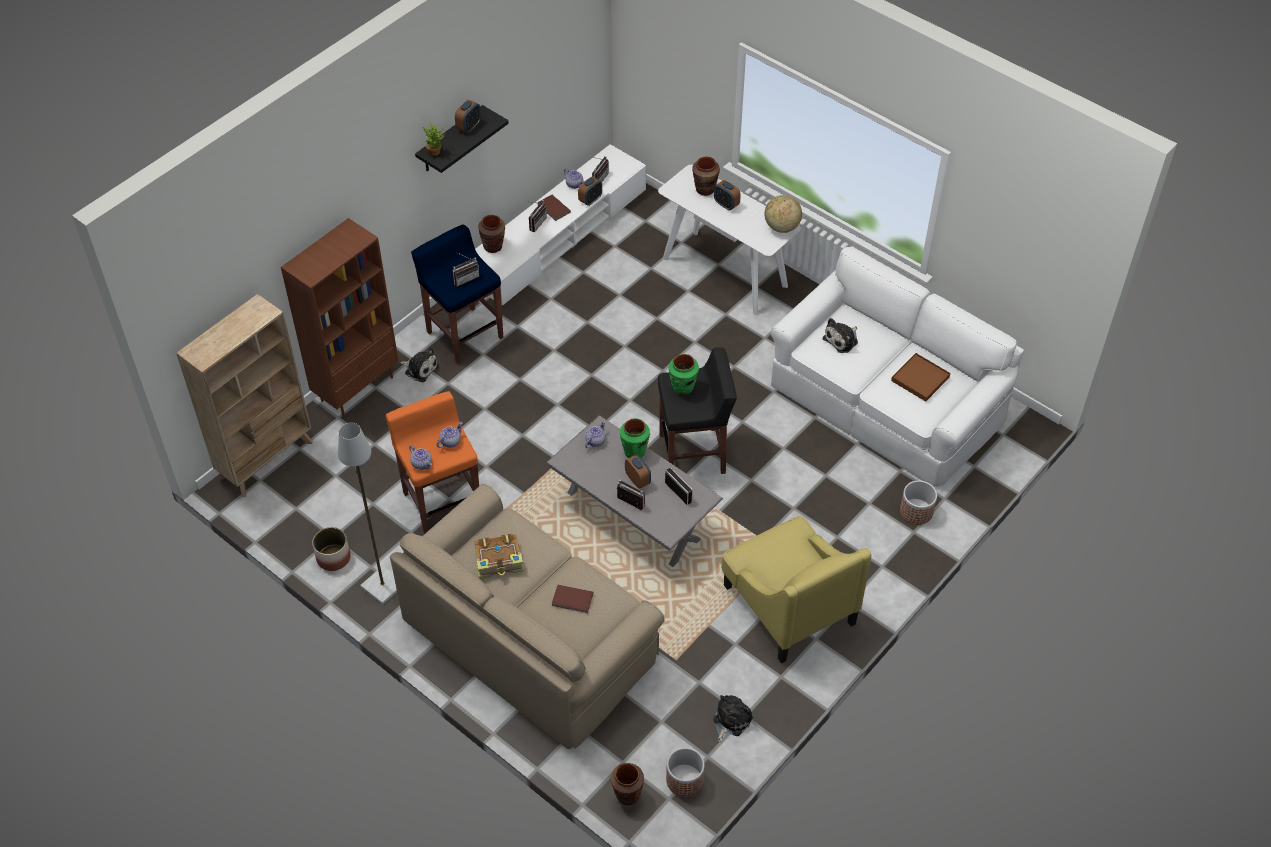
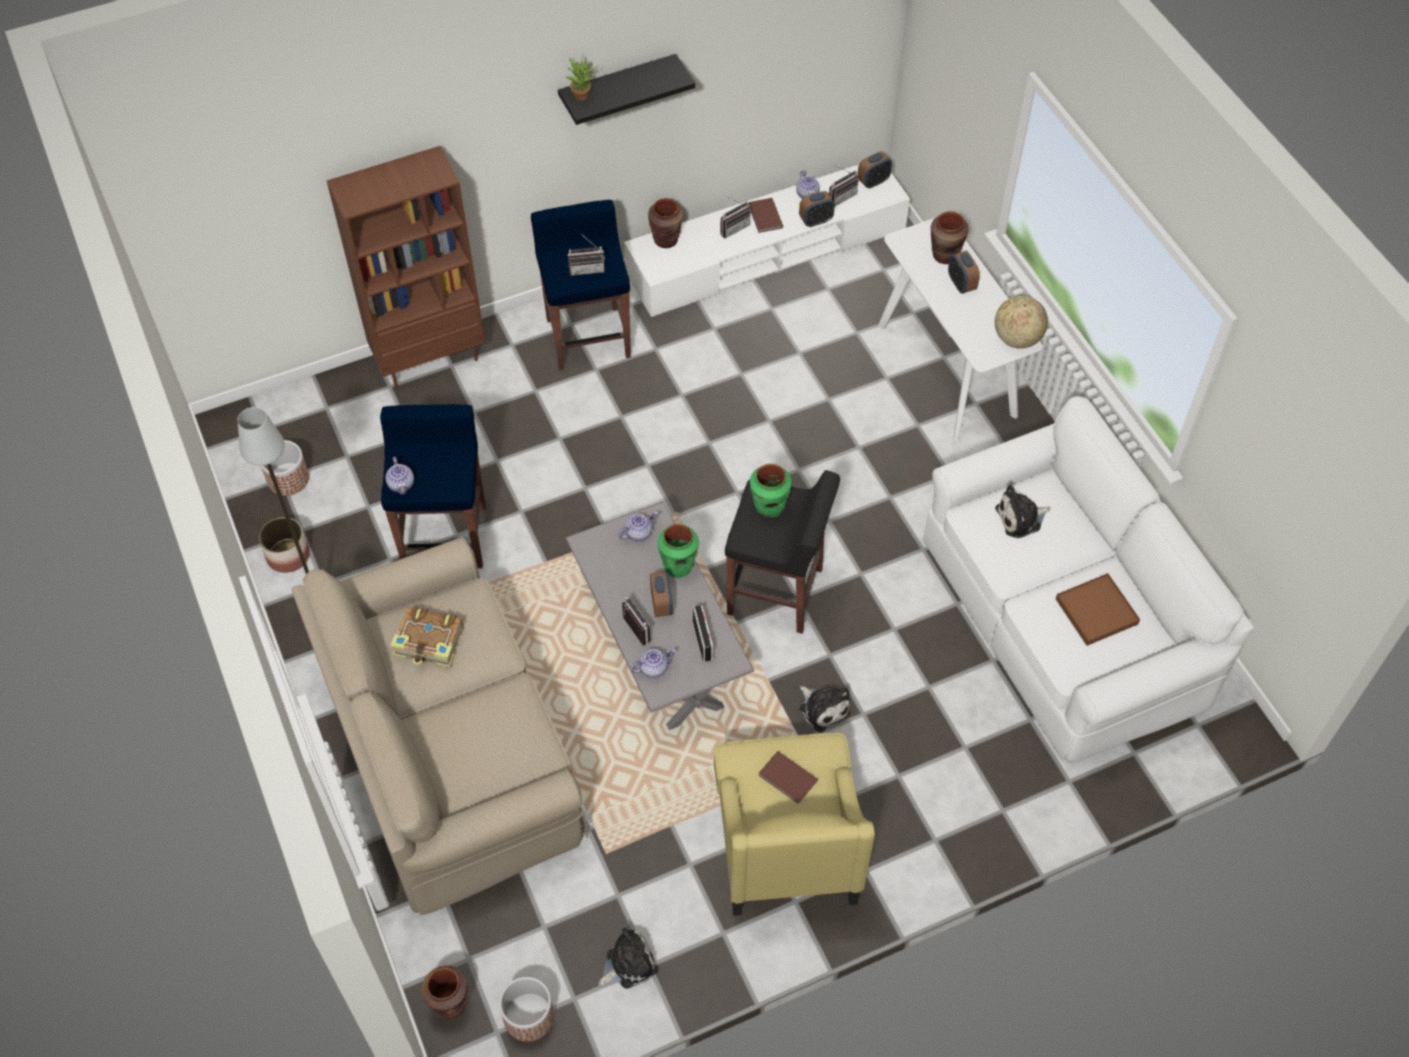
camera: 25 degrees right, 5 degrees up
beige bookcase [176,294,312,497] -> none
orange stool [386,391,479,534] -> blue stool [380,404,486,568]
plush toy [400,347,439,382] -> plush toy moved to [800,686,851,733]
teapot [436,422,463,448] -> teapot moved to [630,649,676,678]
alarm clock [455,100,481,133] -> alarm clock moved to [857,151,892,188]
brown book [552,585,594,613] -> brown book moved to [758,751,818,804]
planter [900,480,937,525] -> planter moved to [261,440,309,496]

